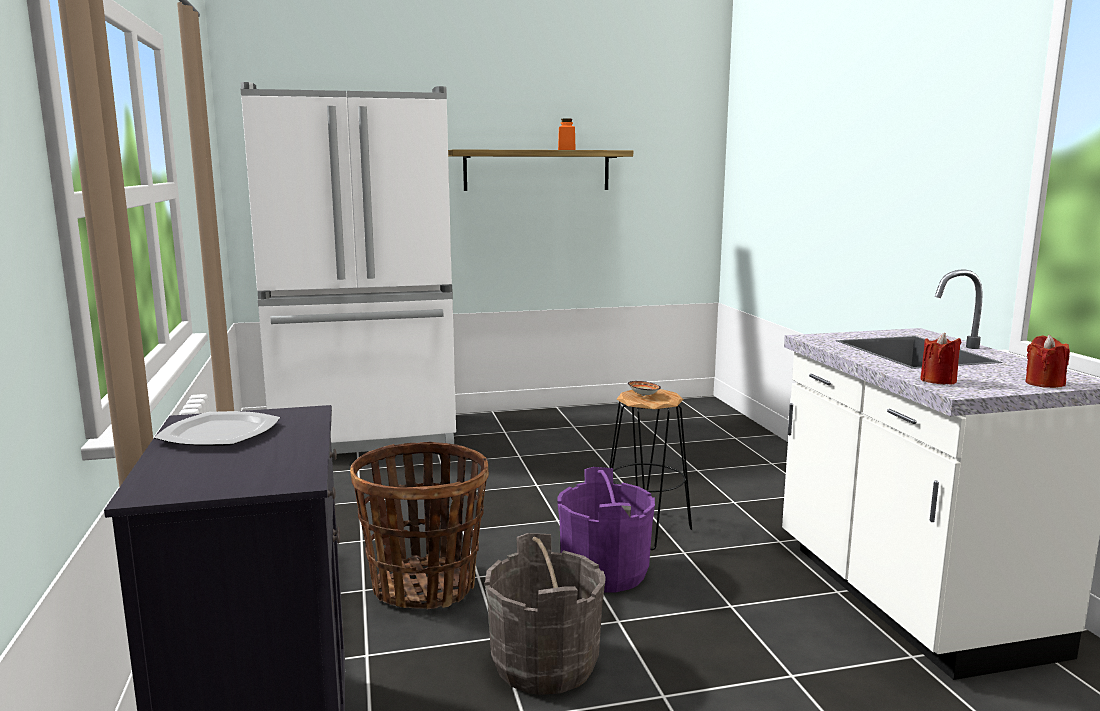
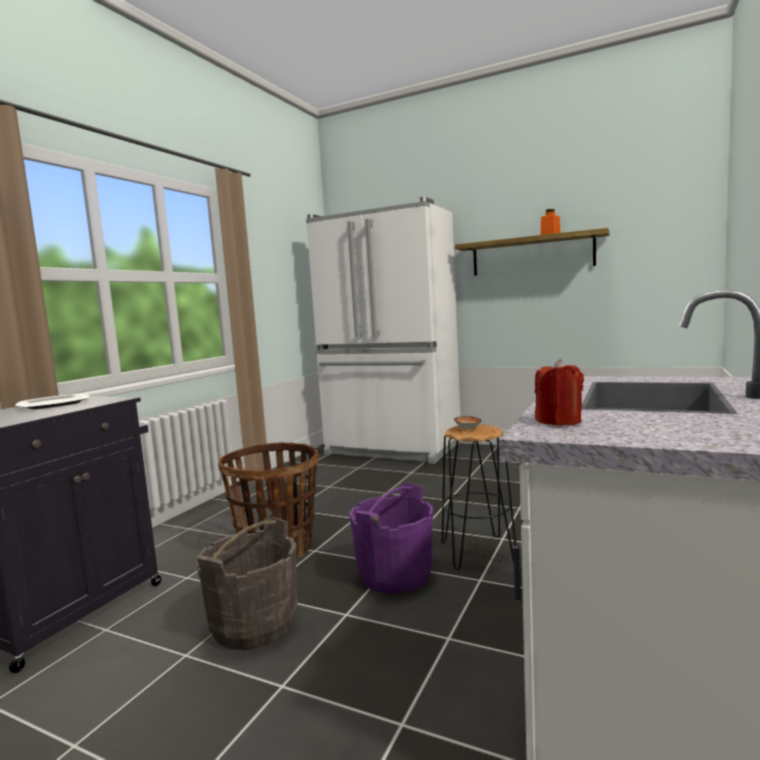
camera: 40 degrees right, 5 degrees down
red candle [1025,335,1070,388] -> none

